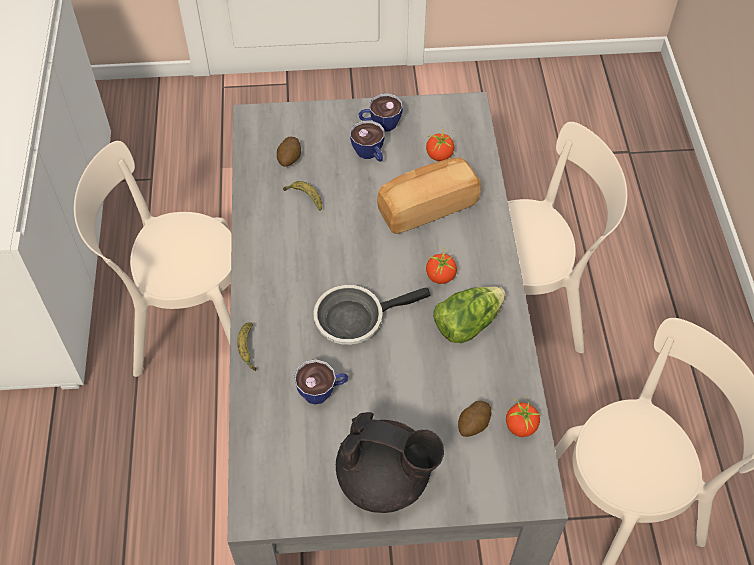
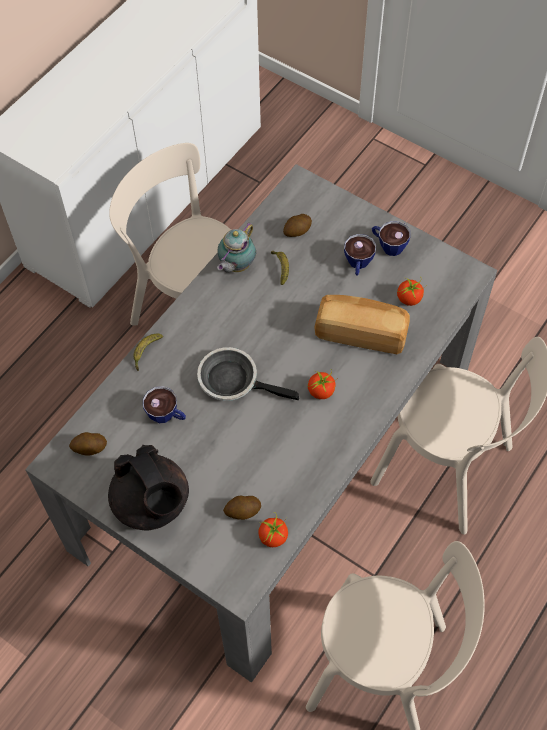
camera: 40 degrees right, 5 degrees up
lettuce [433,287,506,343] -> none
none -> potato [69,432,107,456]
none -> teapot [217,222,256,272]

